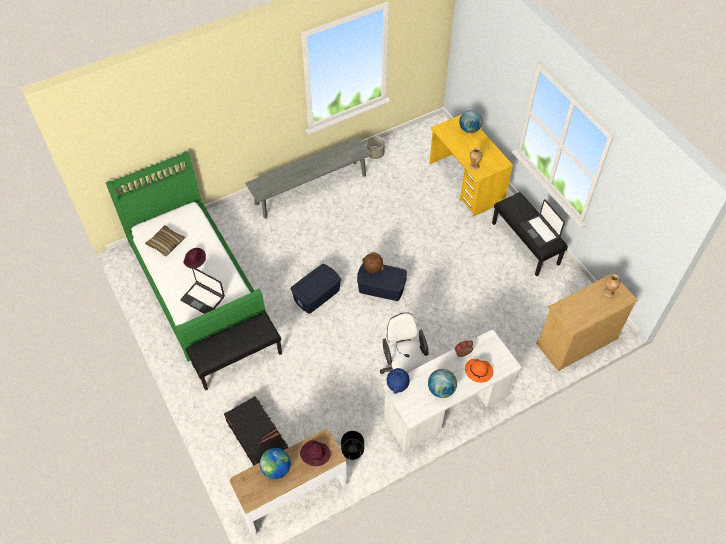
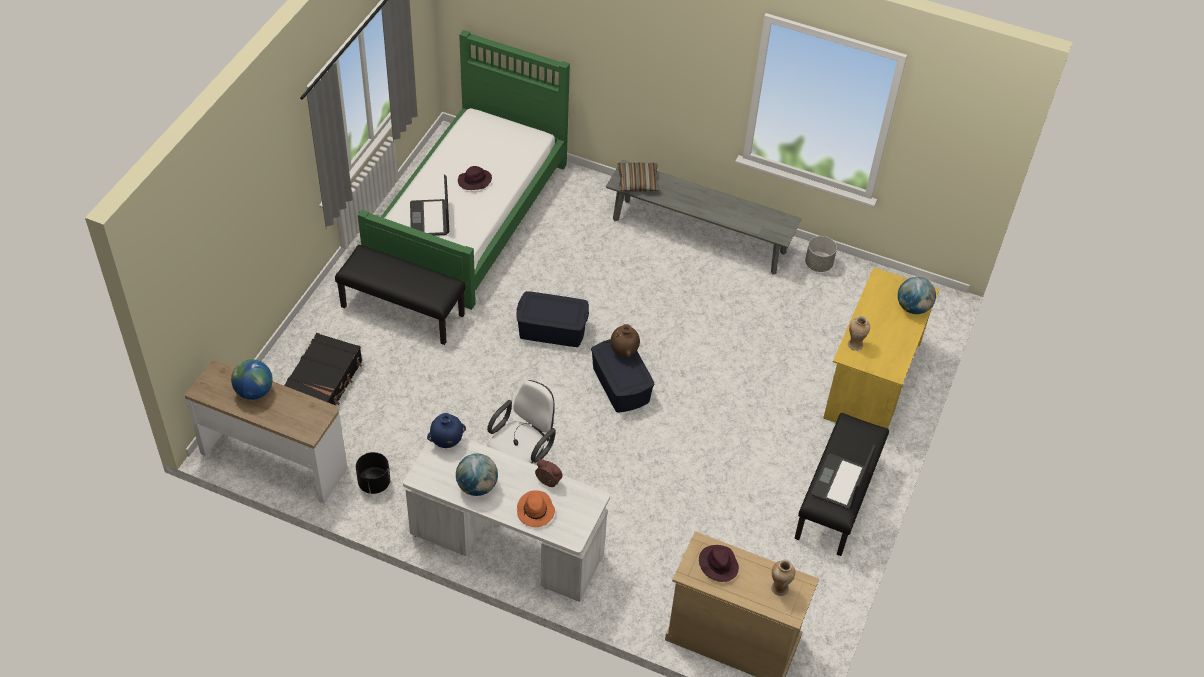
camera: 50 degrees right, 5 degrees down
pillow [145,225,185,256] -> pillow moved to [617,163,659,191]
purple hat [300,440,331,466] -> purple hat moved to [699,545,739,582]

